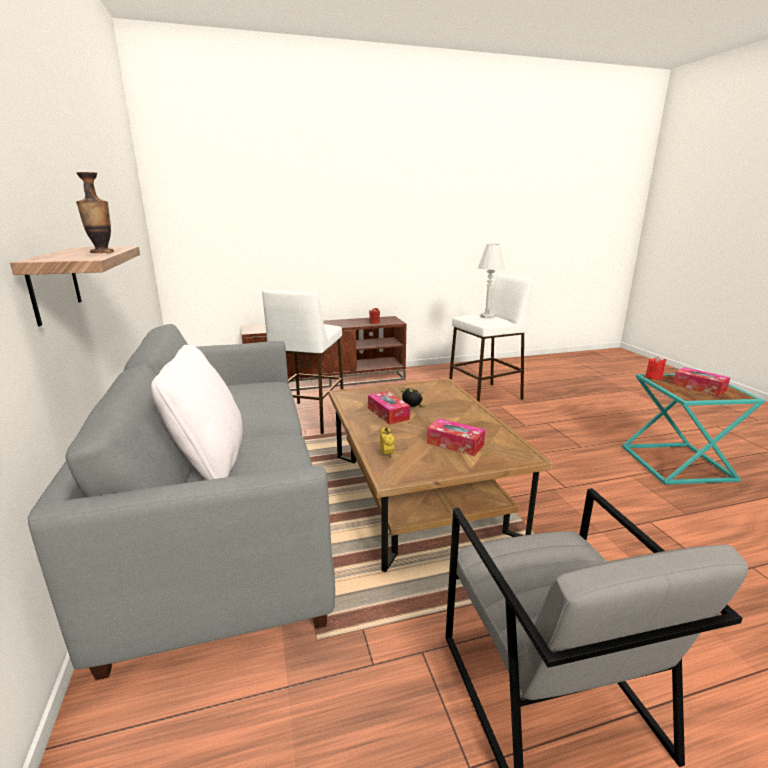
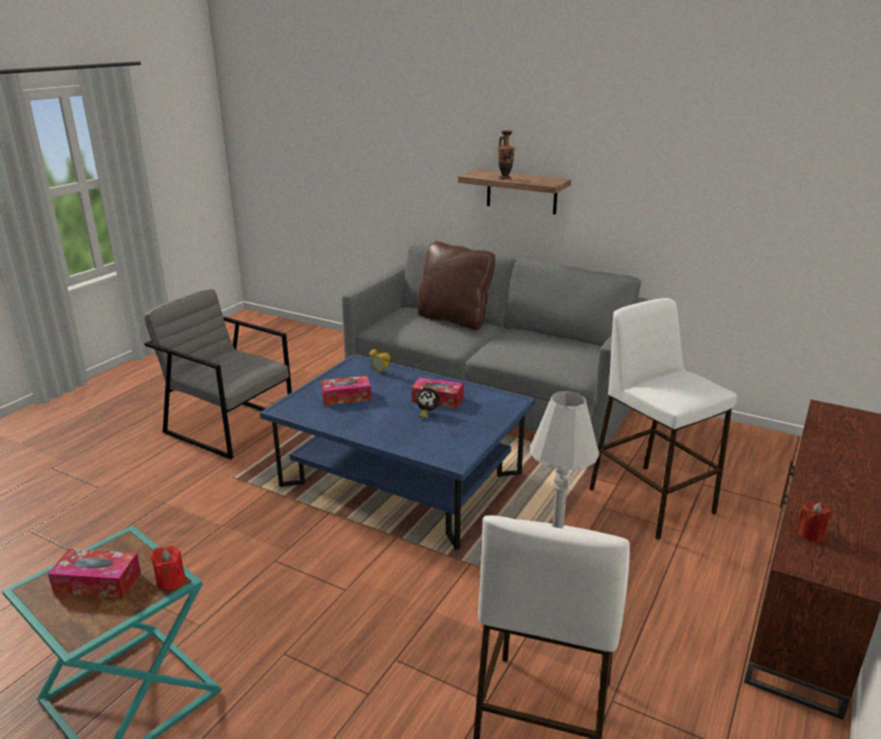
camera: 135 degrees right, 5 degrees up
white pillow [151,345,242,480] -> brown pillow [418,241,495,330]
brown coffee table [329,379,553,572] -> blue coffee table [260,354,535,550]

